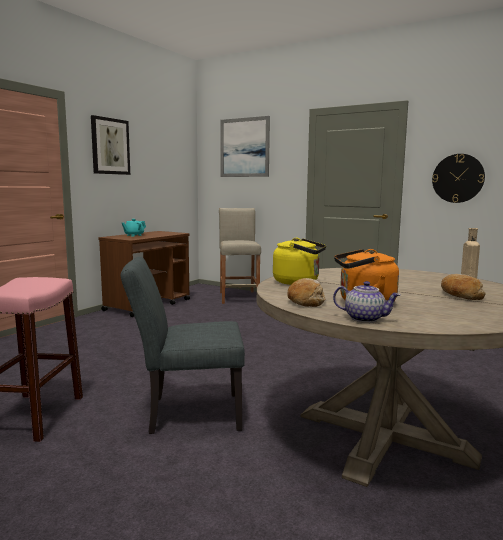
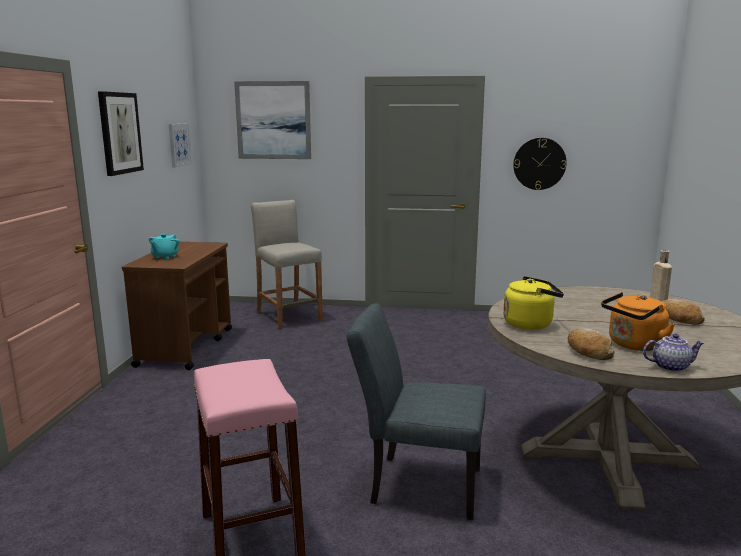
camera: 25 degrees left, 5 degrees up
grey chair [121,257,245,434] -> grey chair turned 45 degrees clockwise [347,303,486,520]
none -> picture [169,123,192,168]

